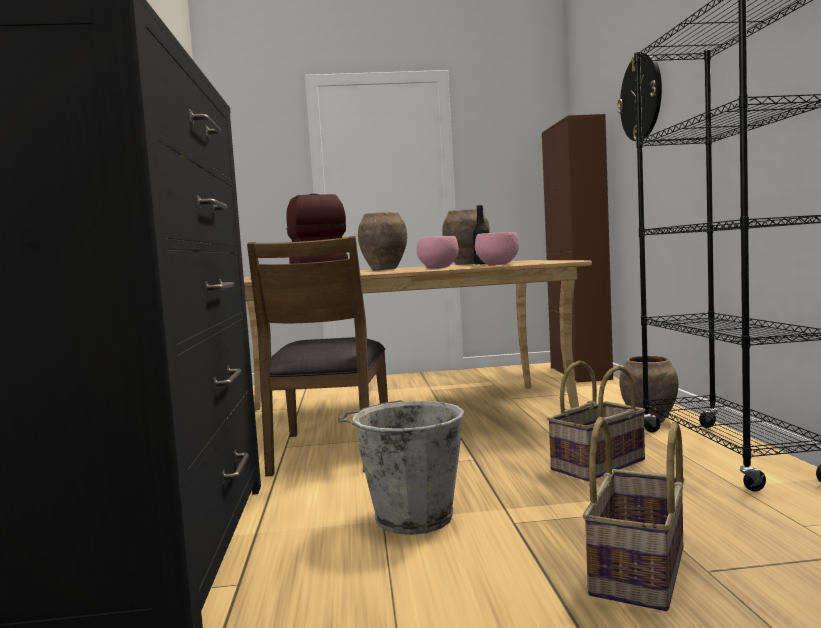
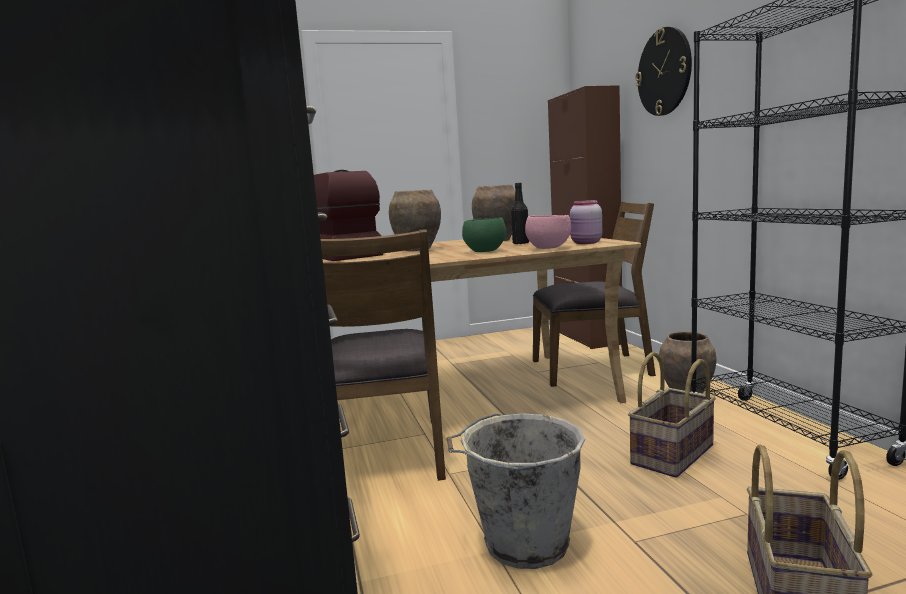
camera: 10 degrees left, 5 degrees up
pink bowl [417,236,459,269] -> green bowl [462,218,506,252]
none -> brown chair [533,202,656,387]
none -> pink jar [570,200,602,244]

